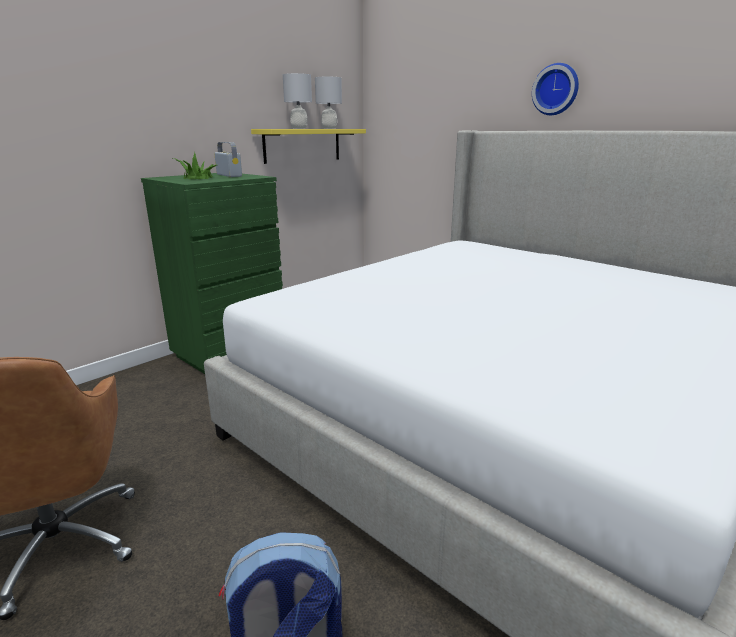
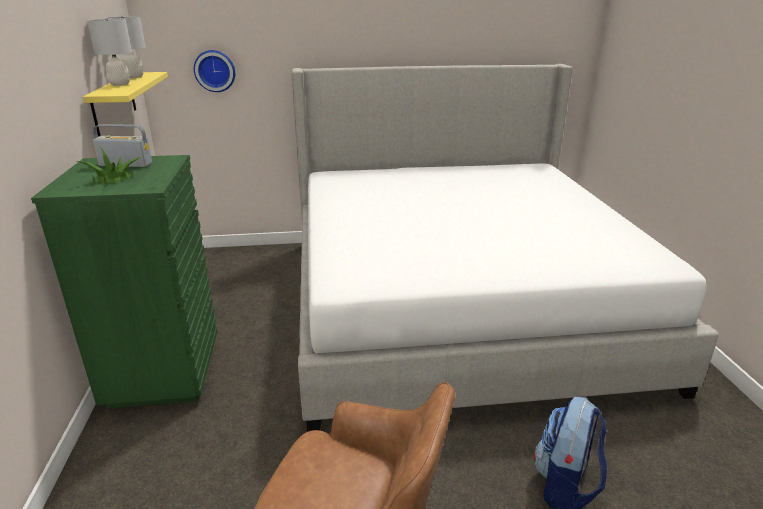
camera: 50 degrees left, 5 degrees up
wall clock [532,63,579,115] -> wall clock moved to [194,50,235,92]

